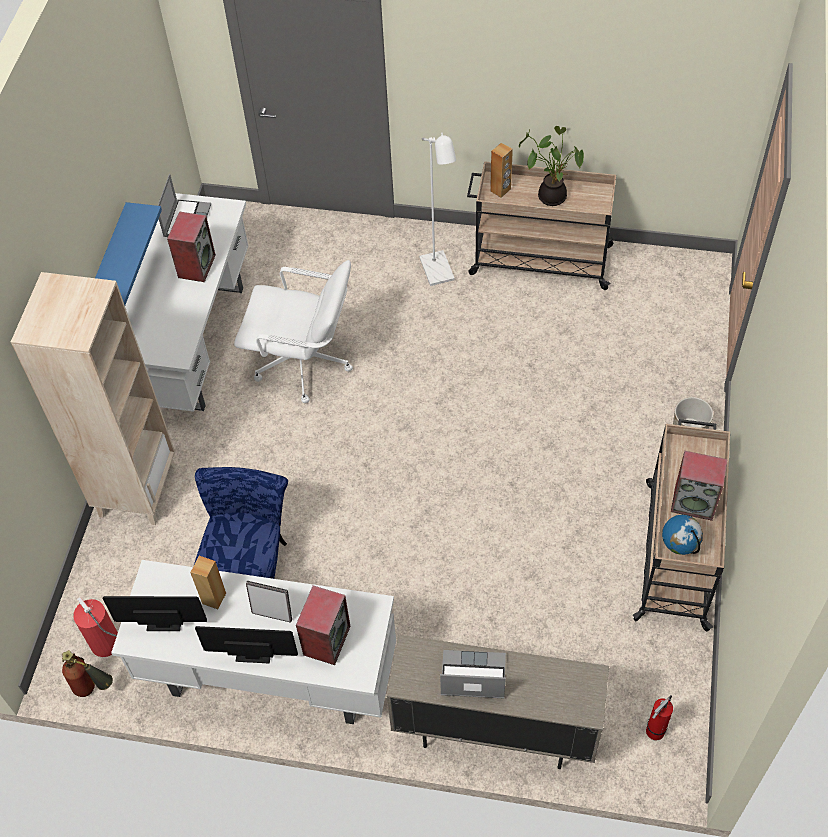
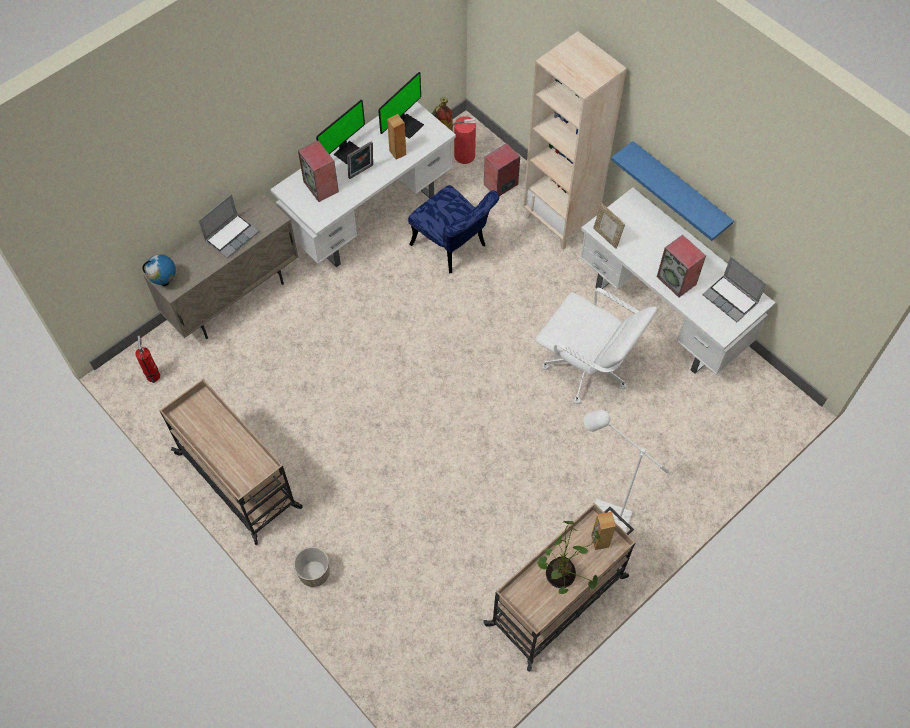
camera: 125 degrees right, 5 degrees up
white office chair [234,260,353,403] -> white office chair turned 105 degrees counterclockwise [535,288,657,404]
globe [662,515,703,555] -> globe moved to [142,254,176,286]
speaker [671,451,728,521] -> speaker moved to [484,143,520,196]
none -> picture frame [593,203,625,249]

